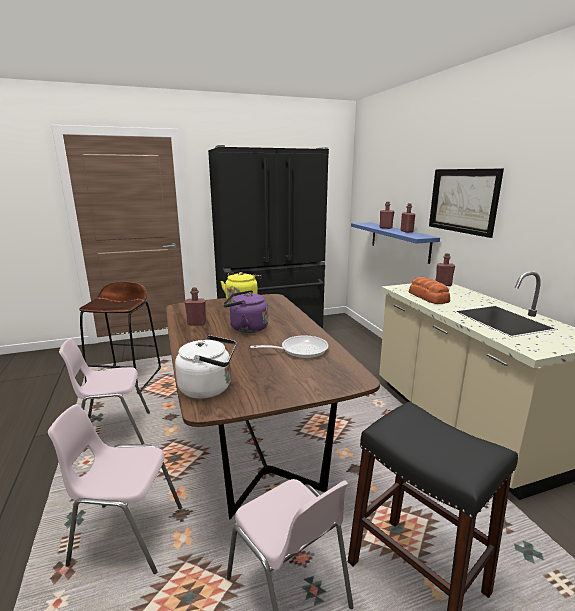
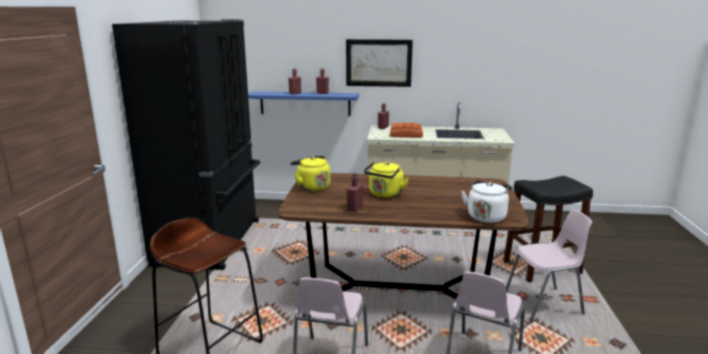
camera: 65 degrees left, 0 degrees up
purple kettle [223,290,268,333] -> yellow kettle [364,162,409,198]
frying pan [250,336,328,358] -> none

